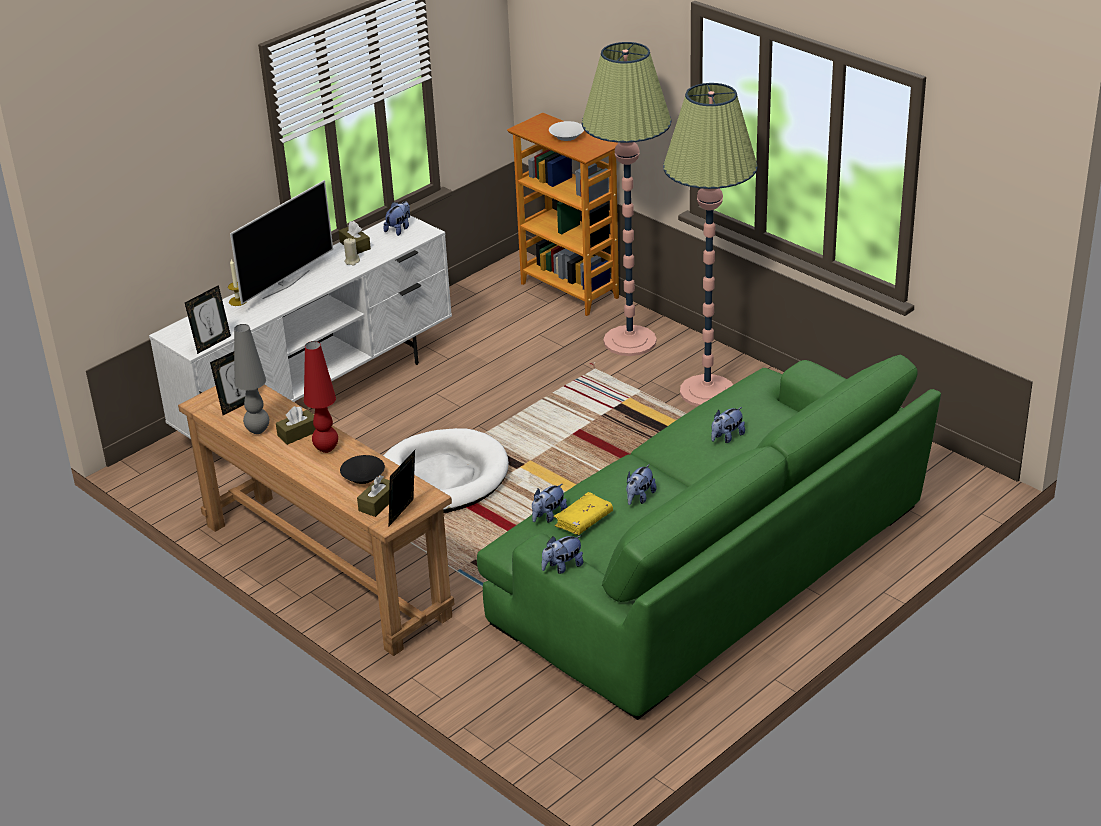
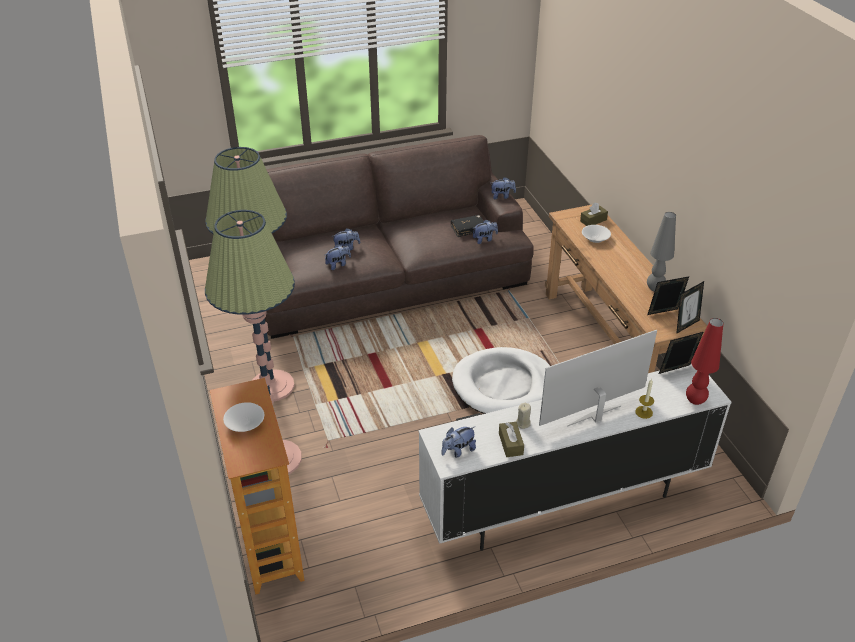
camera: 155 degrees left, 5 degrees up
brown tissue box [276,406,316,445] -> none
red table lamp [304,341,338,453] -> red table lamp moved to [686,318,724,405]
black bowl [340,455,385,484] -> white bowl [582,225,611,243]
picture frame [389,450,415,526] -> picture frame moved to [676,281,704,334]
green sofa [477,354,941,720] -> brown sofa [265,135,534,339]
yellow book [554,492,613,535] -> black book [451,215,484,237]
plush toy [626,464,657,505] -> plush toy moved to [325,244,351,270]

